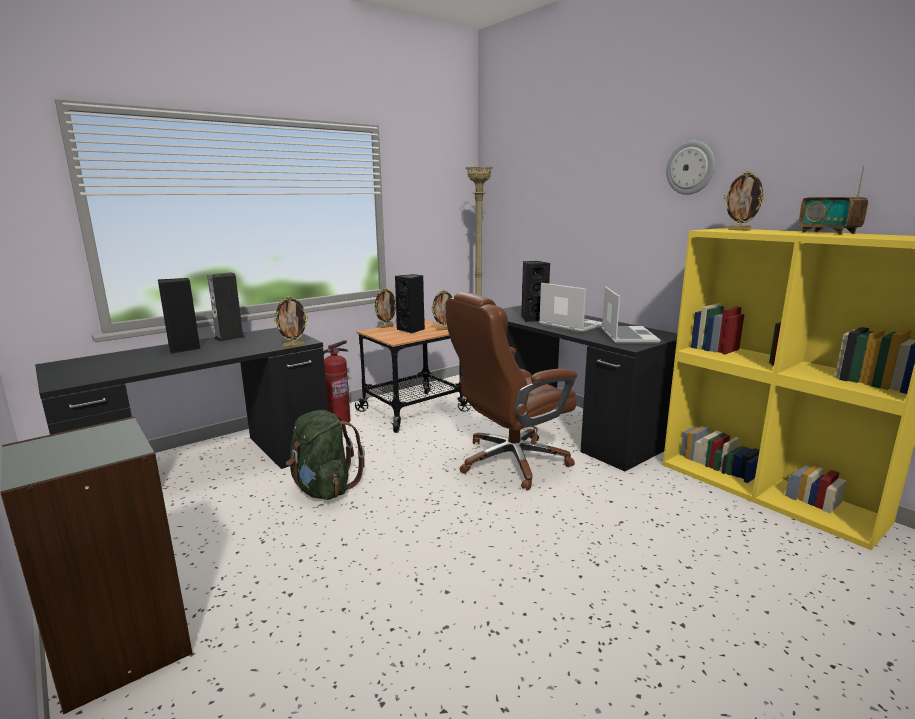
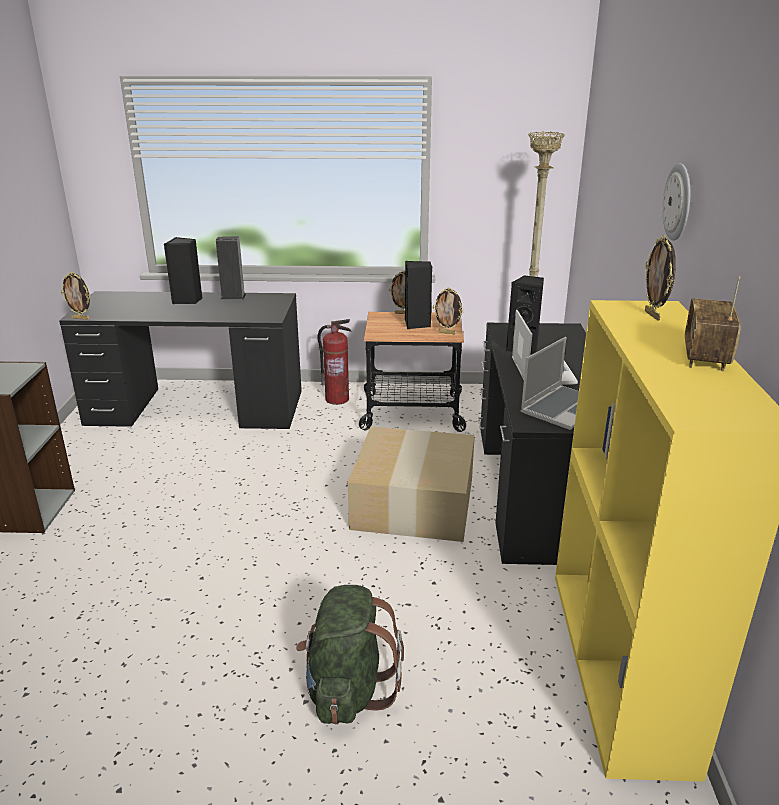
camera: 40 degrees right, 10 degrees up
picture frame [274,296,308,347] -> picture frame moved to [61,272,90,320]
green backpack [286,410,365,500] -> green backpack moved to [296,585,404,725]
brown office chair [445,292,577,490] -> cardboard box [348,427,475,542]

